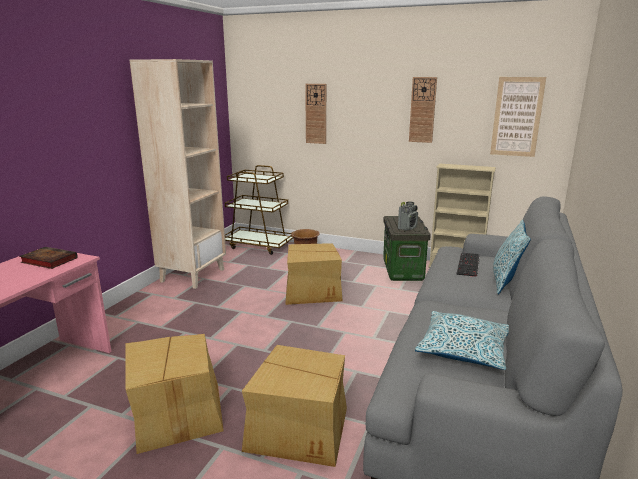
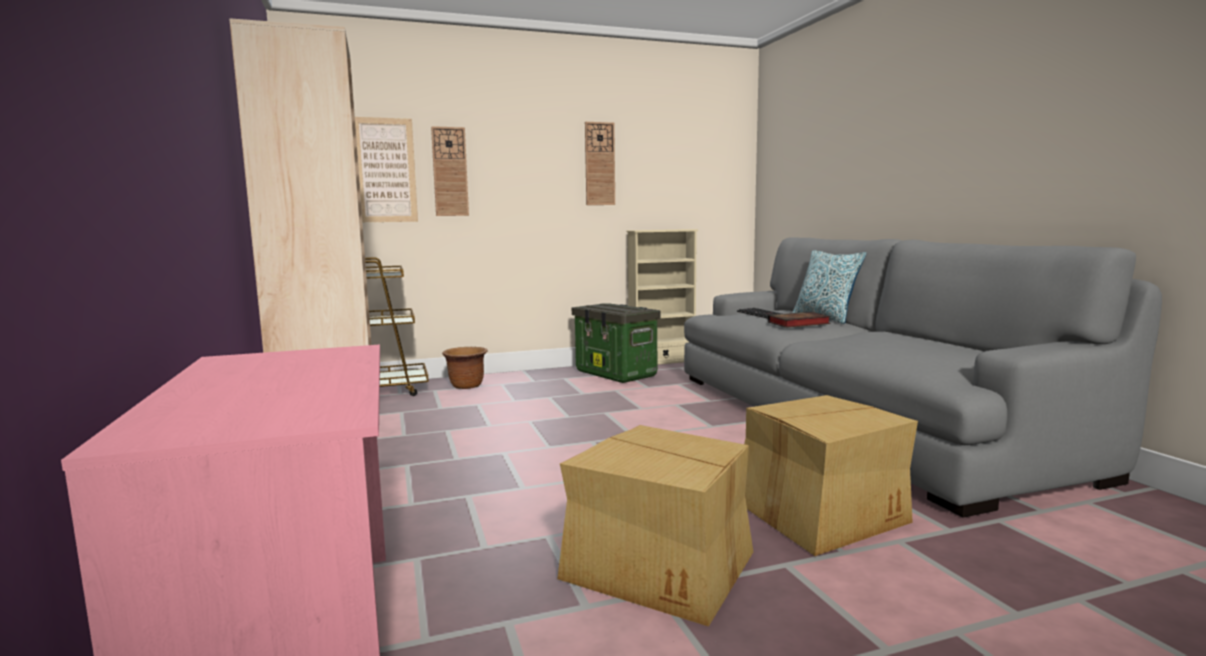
camera: 40 degrees left, 10 degrees down
book [19,247,78,269] -> book moved to [768,312,831,328]
cardboard box [285,243,343,305] -> none
radio [398,201,418,231] -> none
pillow [415,311,509,370] -> none
picture [490,77,546,157] -> picture moved to [355,117,418,222]

